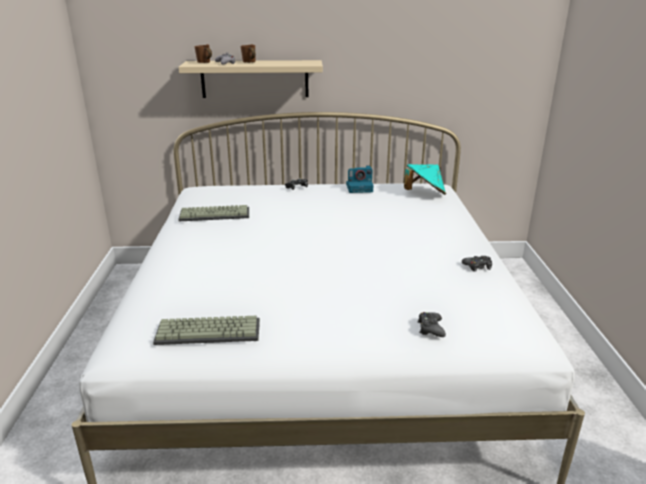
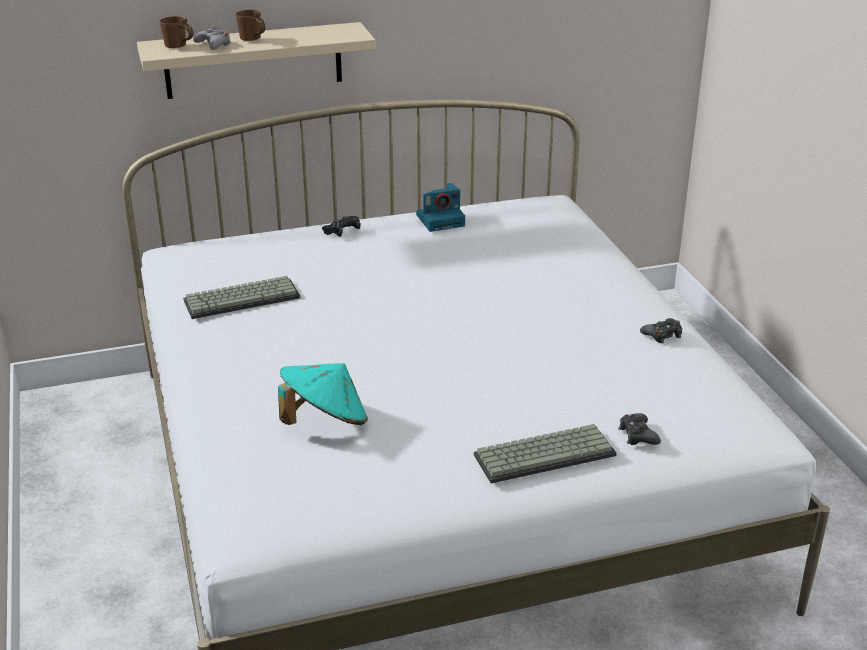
camera: 15 degrees left, 5 degrees up
keyboard [153,316,260,345] -> keyboard moved to [474,424,617,483]
turquoise hat [404,164,446,195] -> turquoise hat moved to [278,363,368,425]

